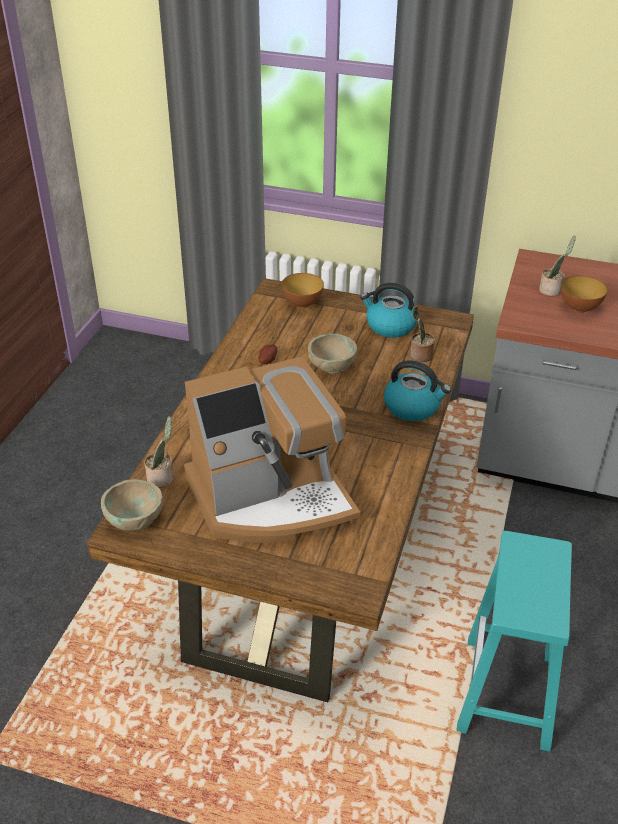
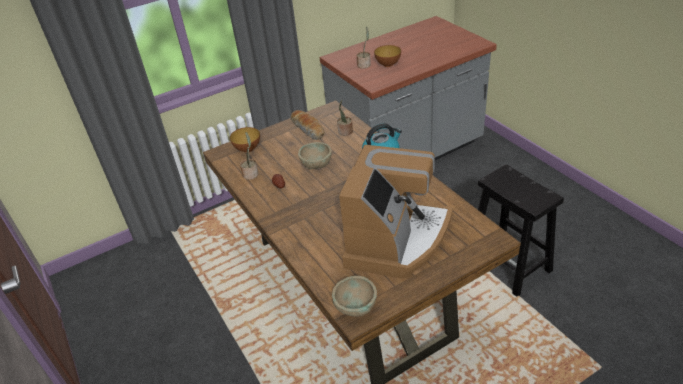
camera: 45 degrees left, 0 degrees up
potted plant [145,416,174,488] -> potted plant moved to [240,132,258,180]
kettle [360,283,418,338] -> bread [290,110,325,140]
turquoise stool [456,531,572,752] -> black stool [478,165,564,297]

